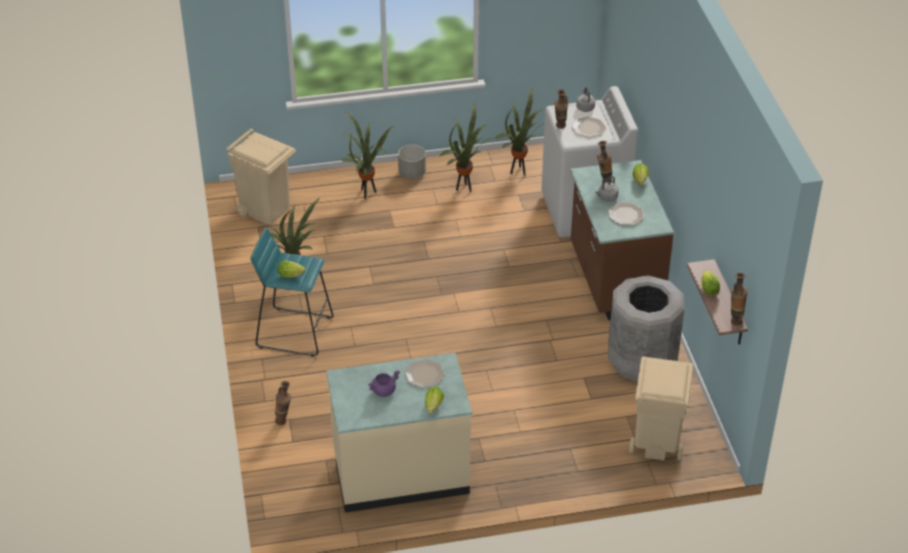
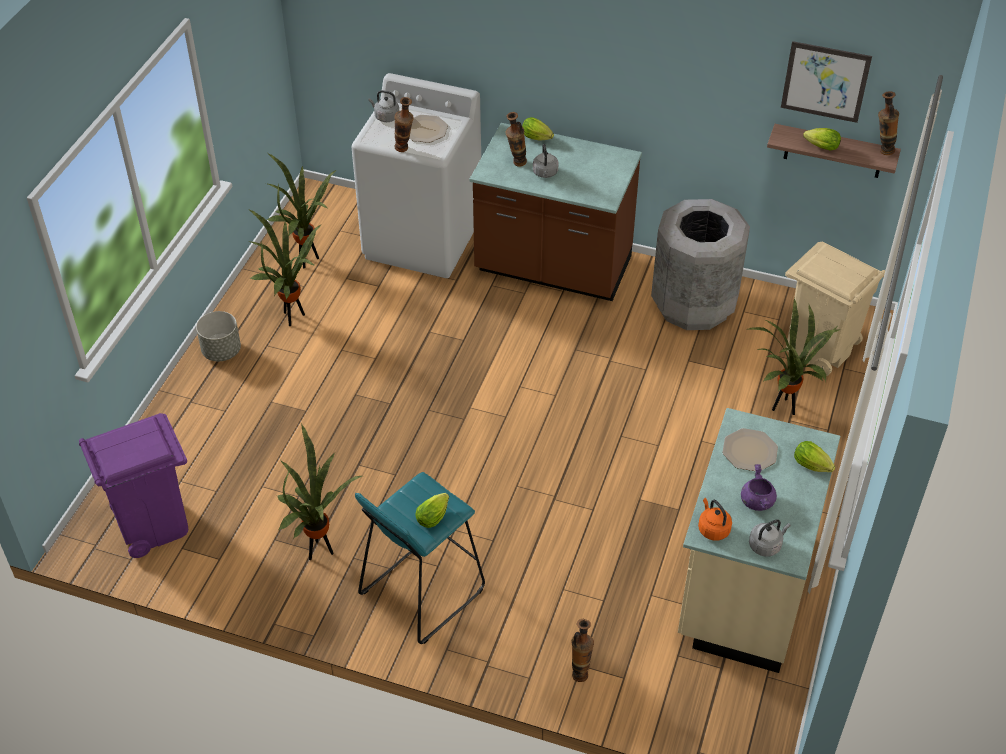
camera: 60 degrees left, 5 degrees up
beige trash can [226,129,296,224] -> purple trash can [79,413,188,558]
potted plant [341,111,393,199] -> potted plant moved to [749,298,839,415]
plate [609,203,644,225] -> none
none -> orange kettle [698,498,732,541]
none -> grey kettle [749,519,791,557]
none -> picture [781,41,872,123]

